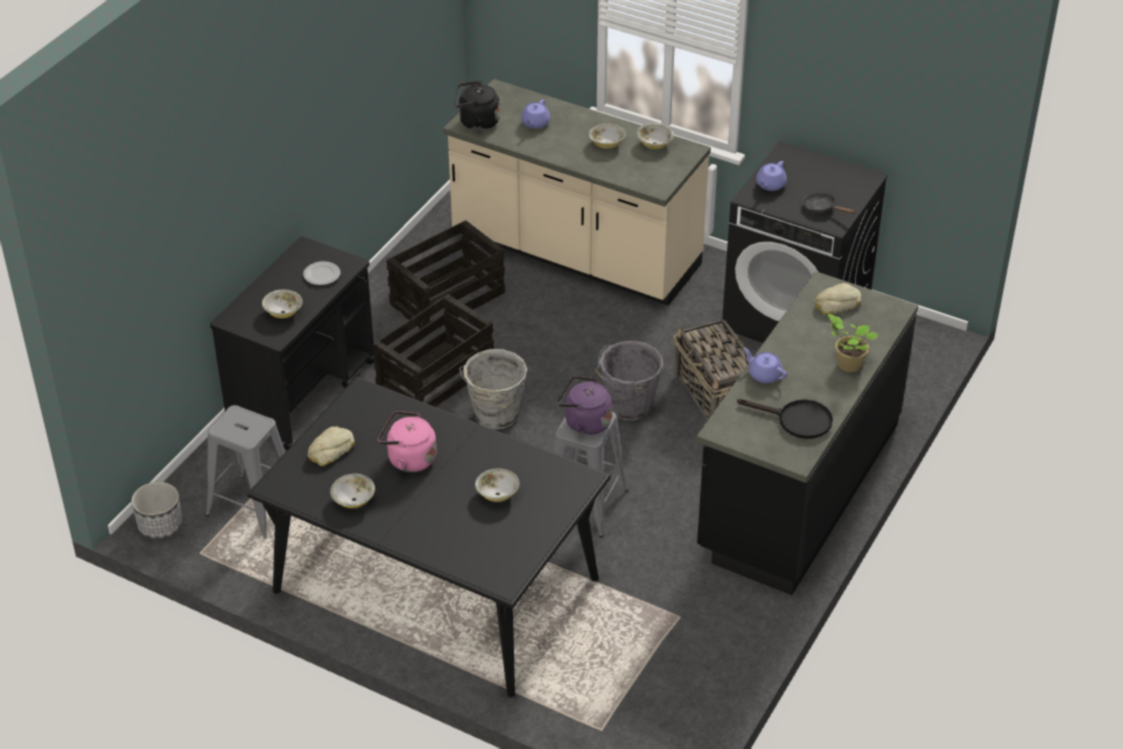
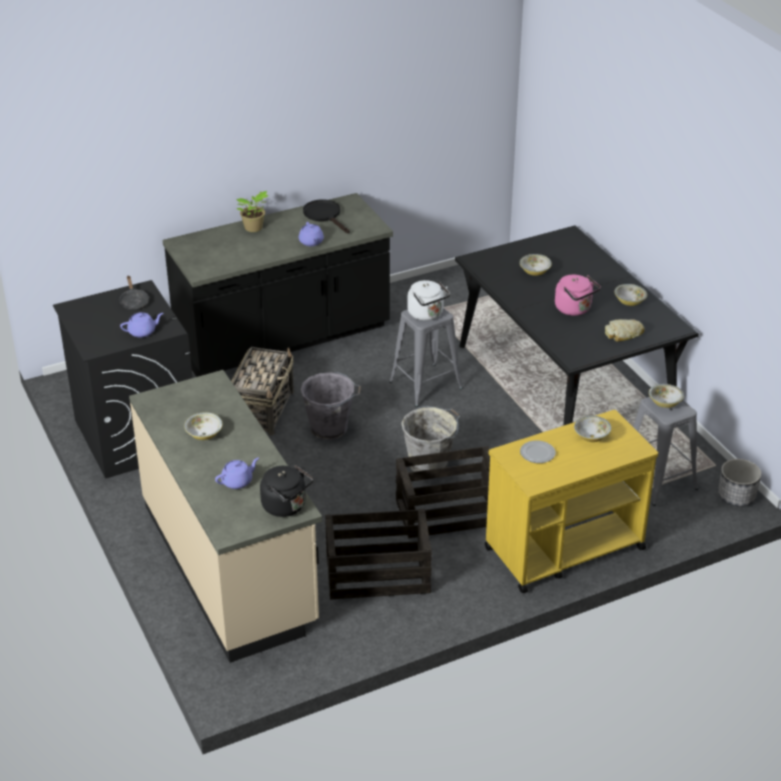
camera: 145 degrees left, 5 degrees down
black cart [210,236,375,450] -> yellow cart [485,410,658,593]
purple kettle [557,376,612,435] -> white kettle [407,280,450,321]
bowl [637,123,674,149] -> bowl moved to [649,384,684,408]
bread [814,283,861,315] -> none

